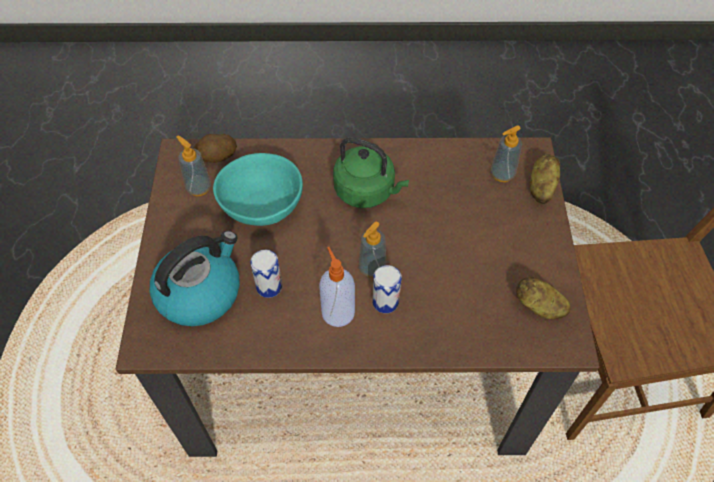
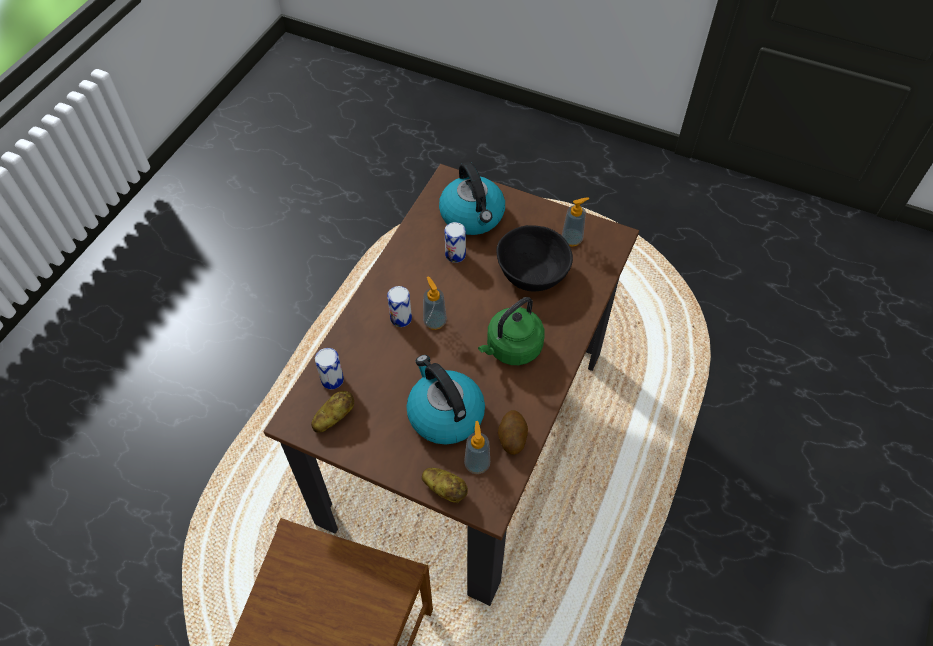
camera: 115 degrees right, 0 degrees up
potato [194,134,237,163] -> potato moved to [498,410,528,455]
turquoise bowl [213,153,303,226] -> black bowl [496,225,573,291]
soap dispenser [319,247,355,327] -> none
none -> can [315,348,344,389]
none -> kettle [406,355,485,445]

